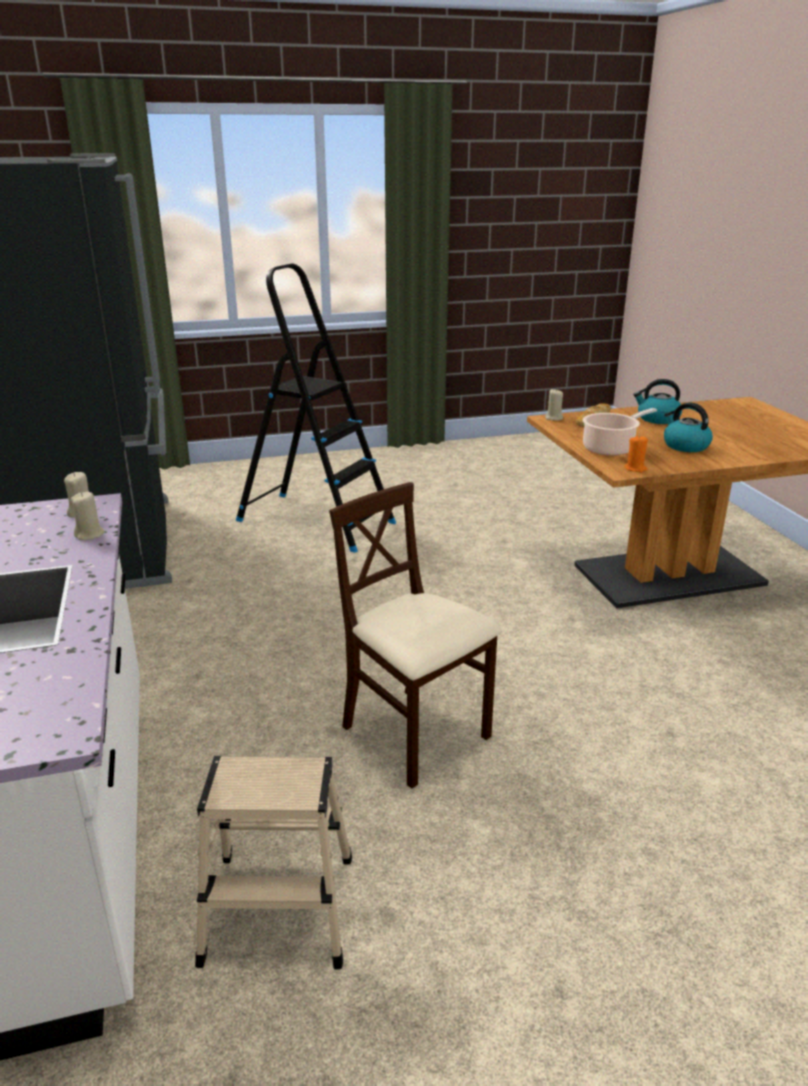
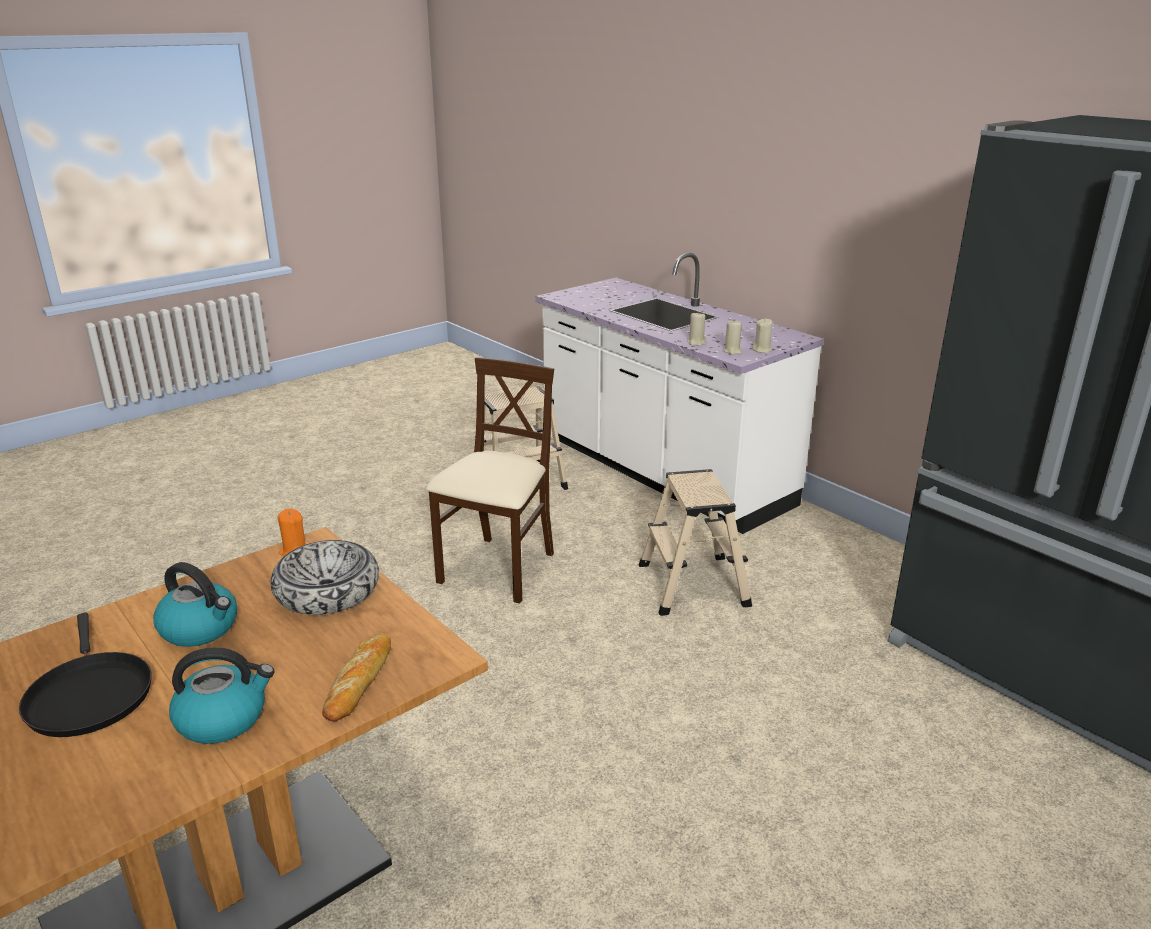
camera: 155 degrees right, 0 degrees up
black step ladder [236,264,396,553] -> none
beige chair [329,482,502,789] -> beige chair turned 90 degrees counterclockwise [426,357,554,604]
beige candle [545,389,563,421] -> beige candle moved to [752,318,773,353]
cooking pot [583,408,657,456] -> bowl [270,540,379,615]
none -> black frying pan [19,612,151,737]
none -> beige step ladder [639,469,752,616]

